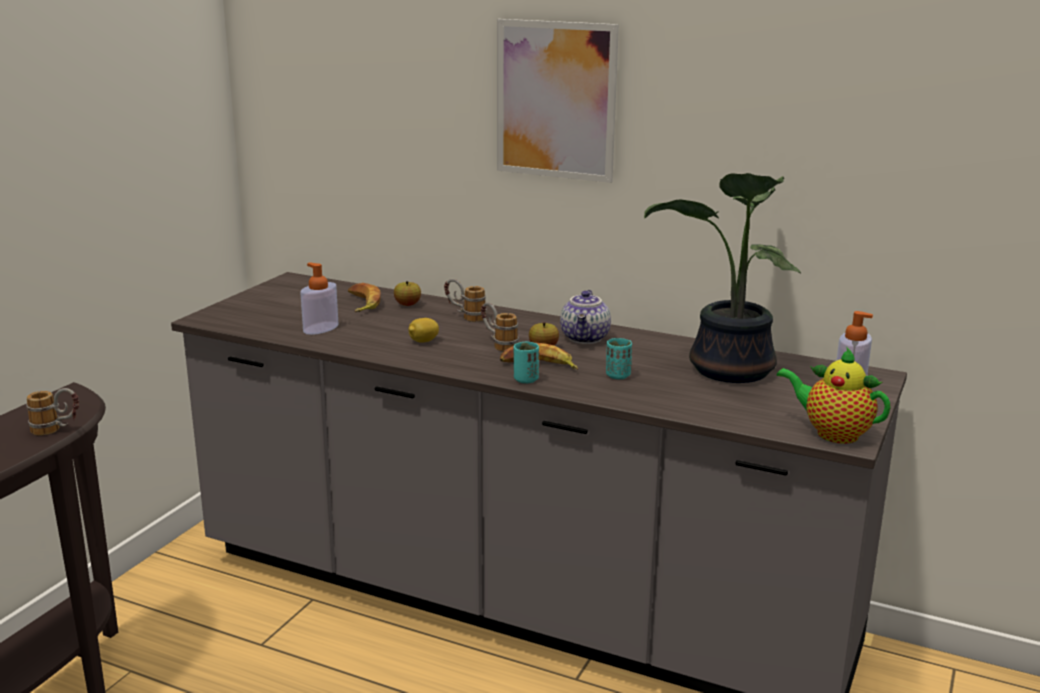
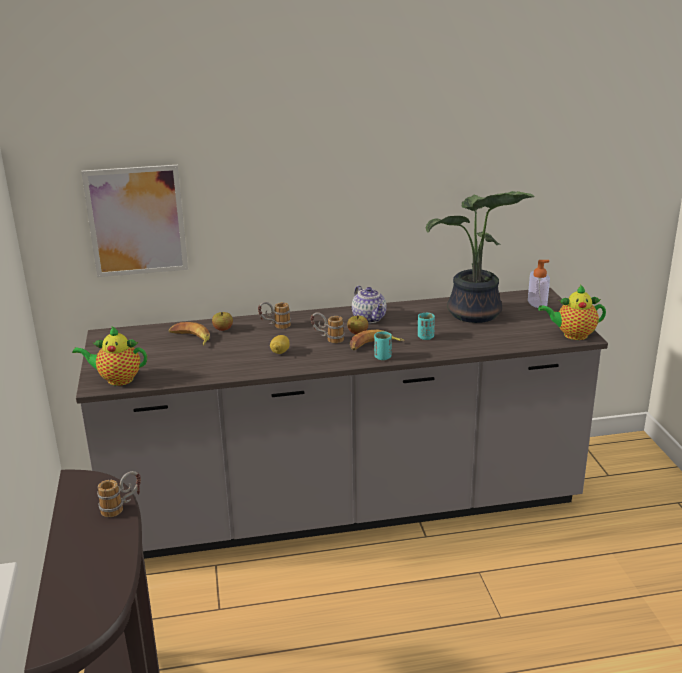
camera: 35 degrees left, 5 degrees up
soap dispenser [301,262,338,335] -> none
picture [497,19,619,183] -> picture moved to [81,165,188,277]
none -> teapot [72,326,147,386]

